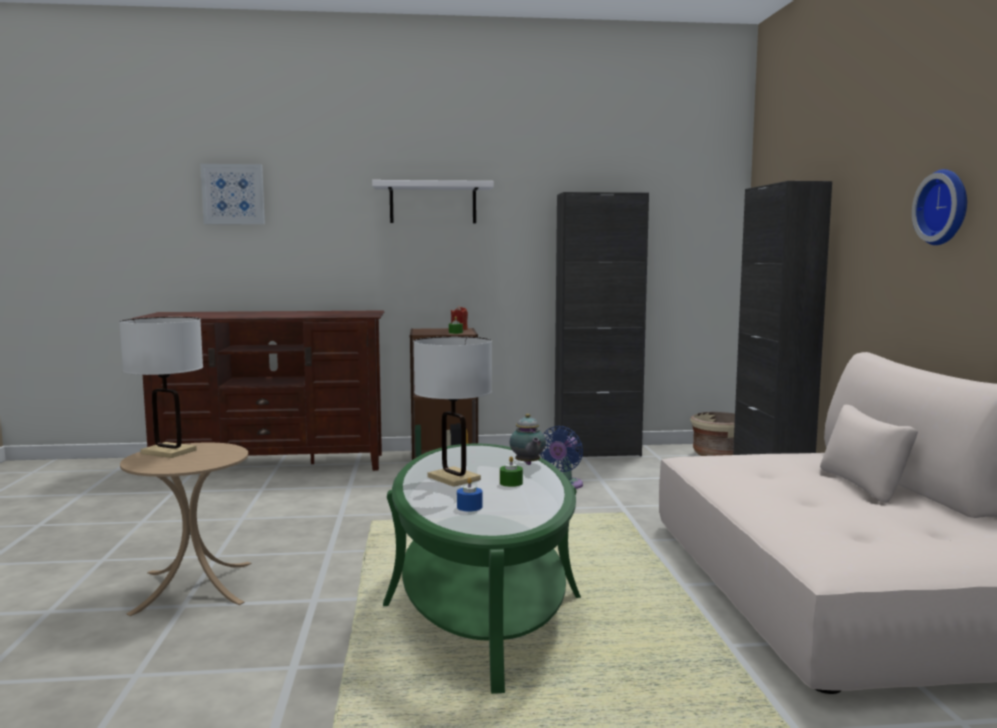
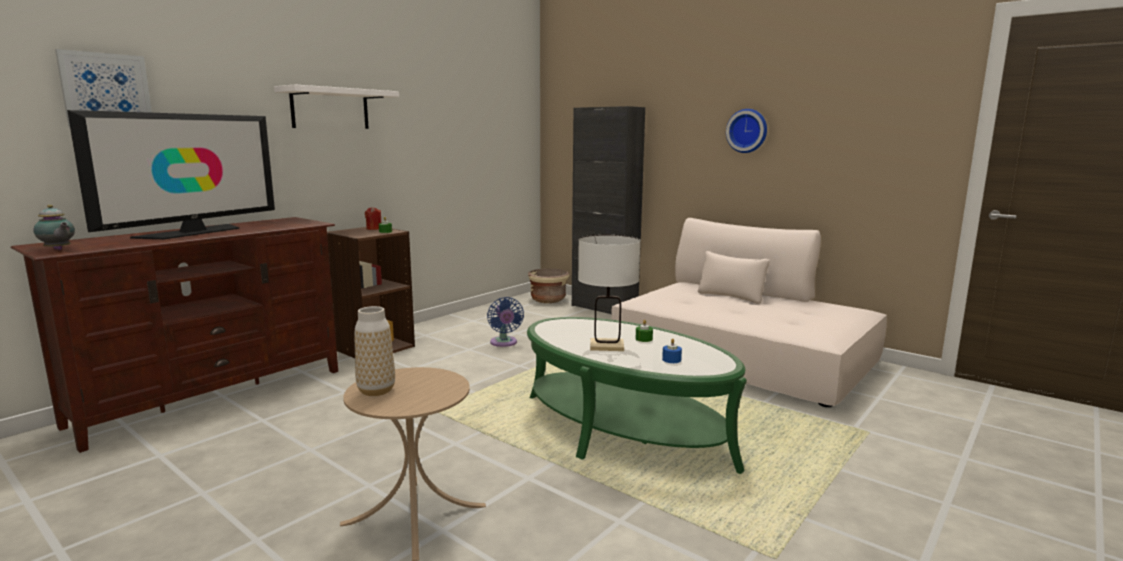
camera: 45 degrees left, 5 degrees up
white table lamp [119,317,203,458] -> vase [355,306,395,396]
teapot [510,414,546,465] -> teapot moved to [33,205,75,250]
black cabinet [554,192,649,457] -> none
none -> television [67,110,275,239]

